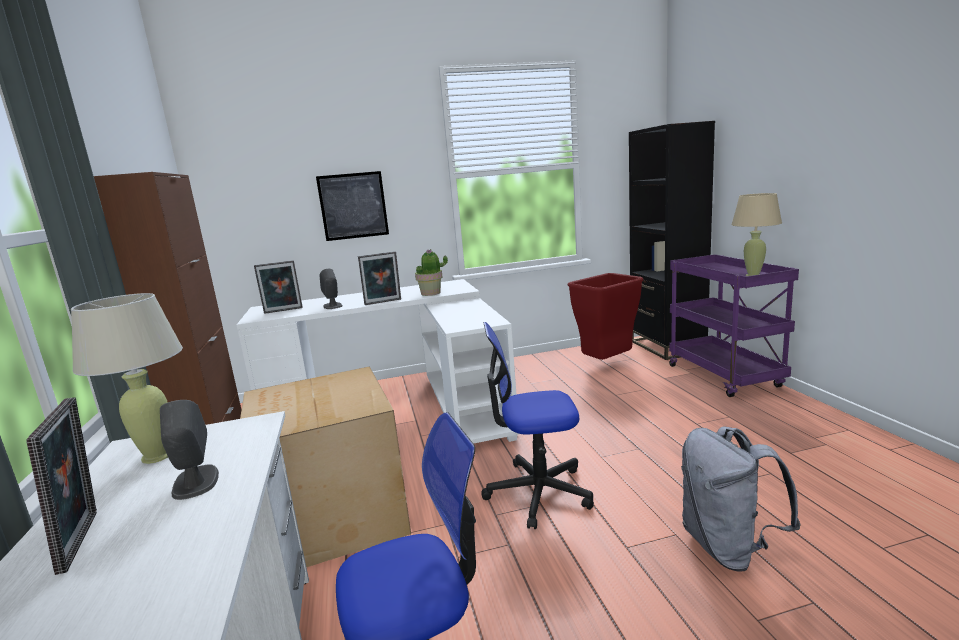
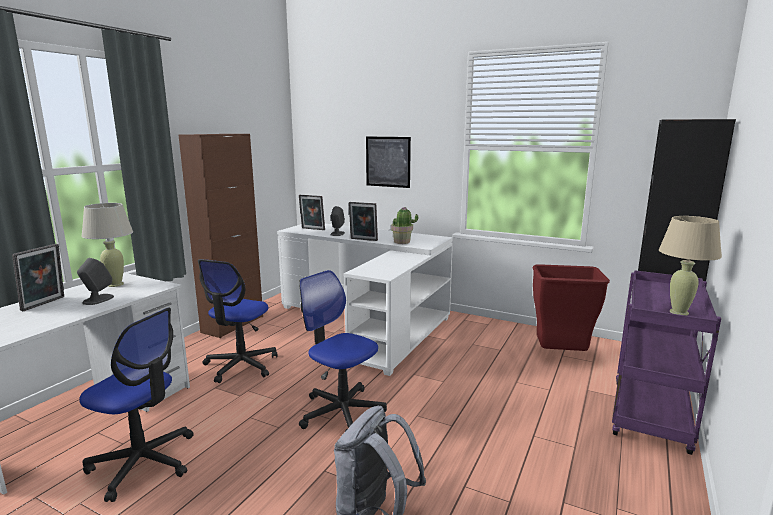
camera: 40 degrees right, 0 degrees up
cardboard box [240,366,411,567] -> office chair [198,259,278,383]

